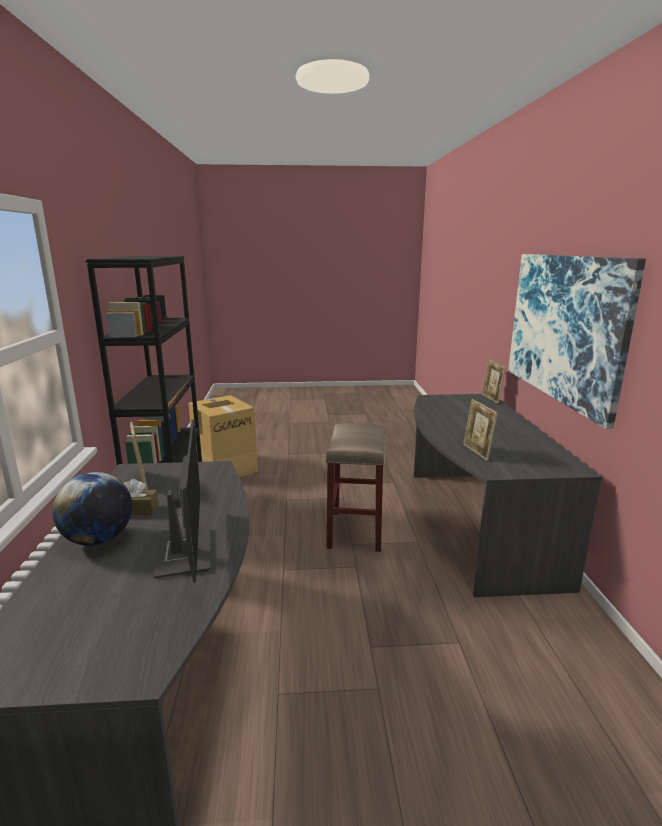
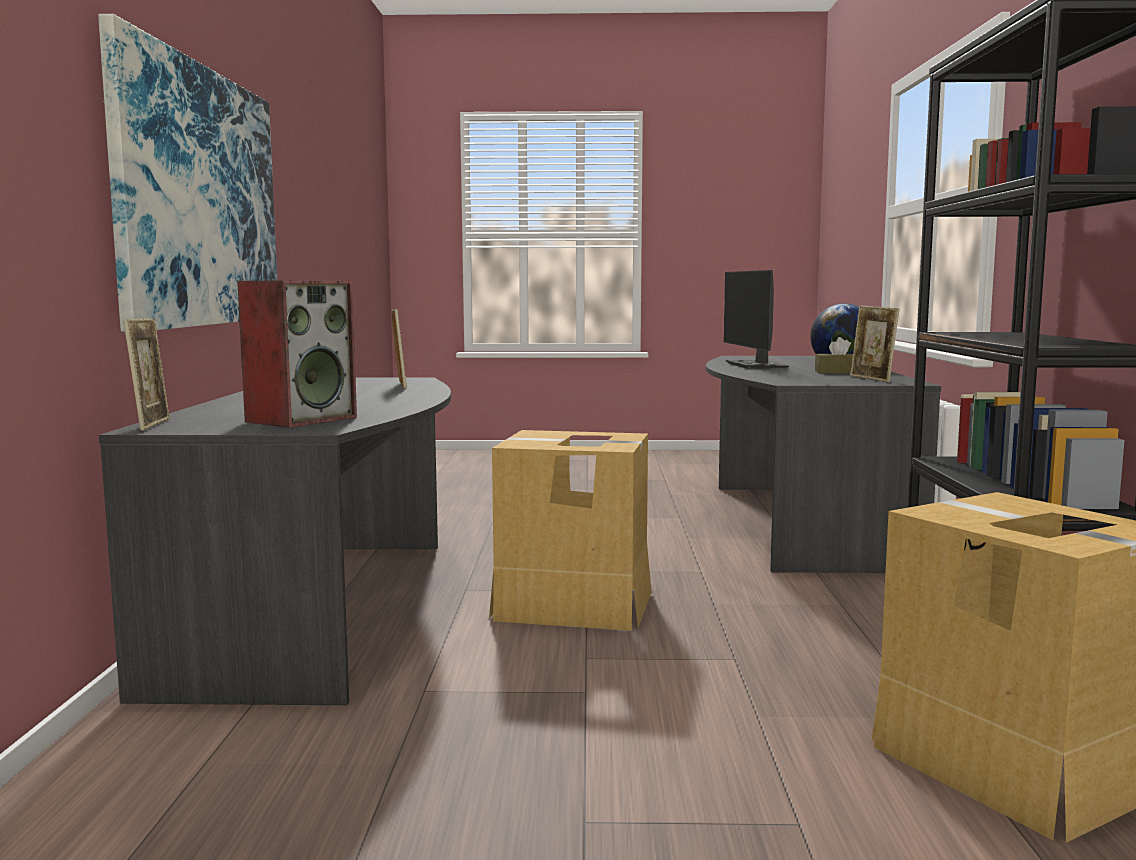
camera: 175 degrees left, 10 degrees down
beige stool [326,423,385,552] -> cardboard box [489,430,652,631]
none -> speaker [237,281,357,428]

